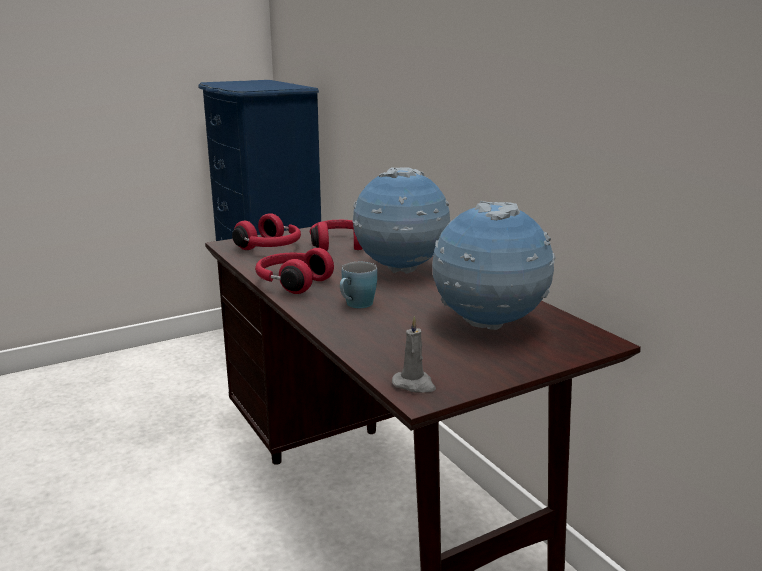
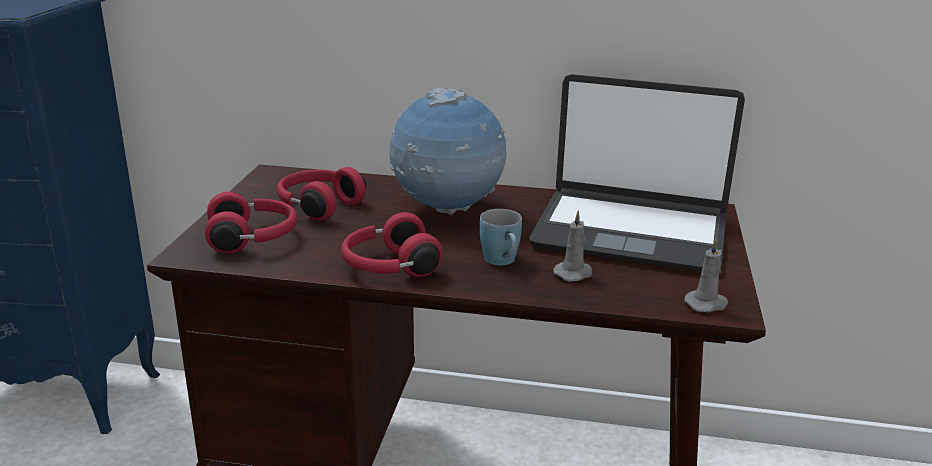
camera: 50 degrees left, 5 degrees up
globe [432,201,556,330] -> laptop [529,74,745,272]
none -> grey candle [554,210,592,281]

